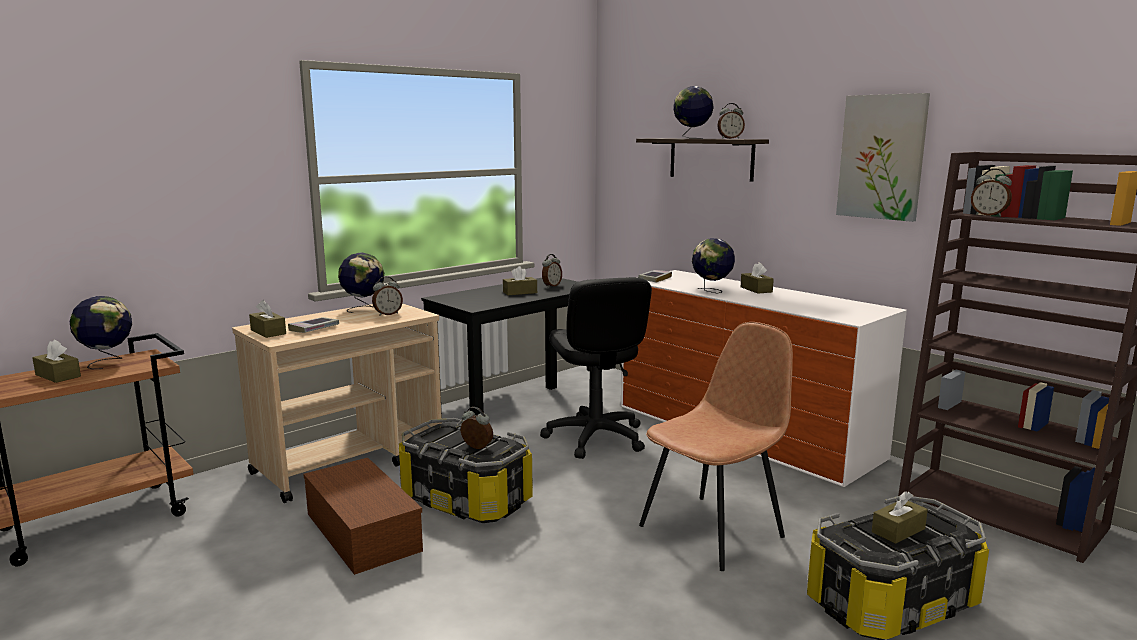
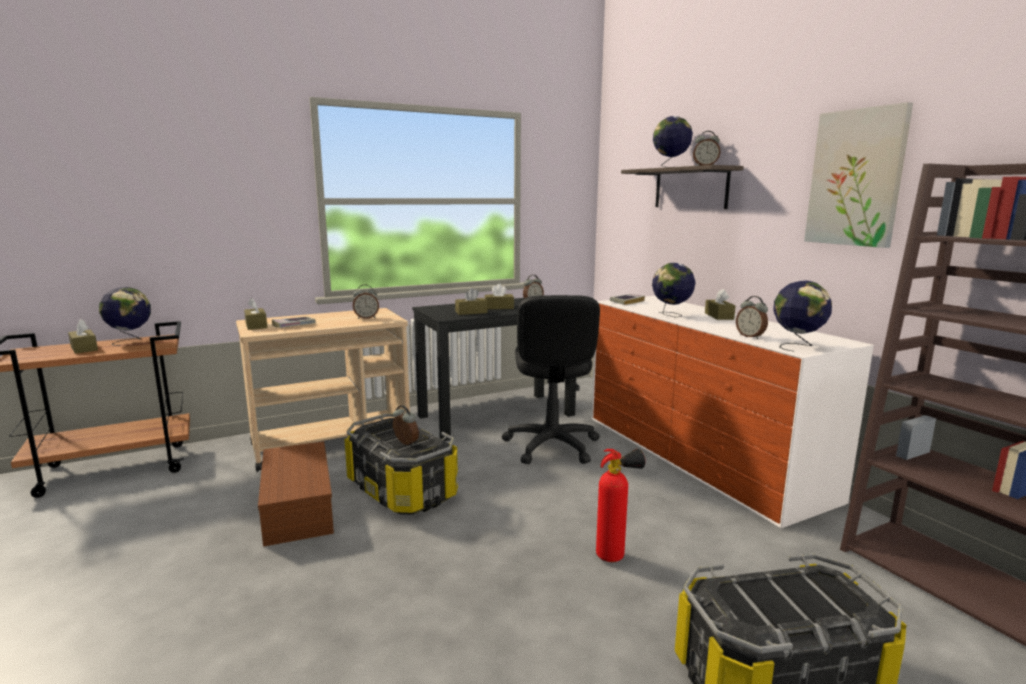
camera: 15 degrees right, 0 degrees up
globe [338,253,384,313] -> globe moved to [773,280,832,352]
brown chair [639,322,793,571] -> fire extinguisher [596,449,645,562]
brown tissue box [872,491,928,544] -> brown tissue box moved to [455,288,488,315]
alarm clock [971,169,1012,217] -> alarm clock moved to [736,296,768,339]

